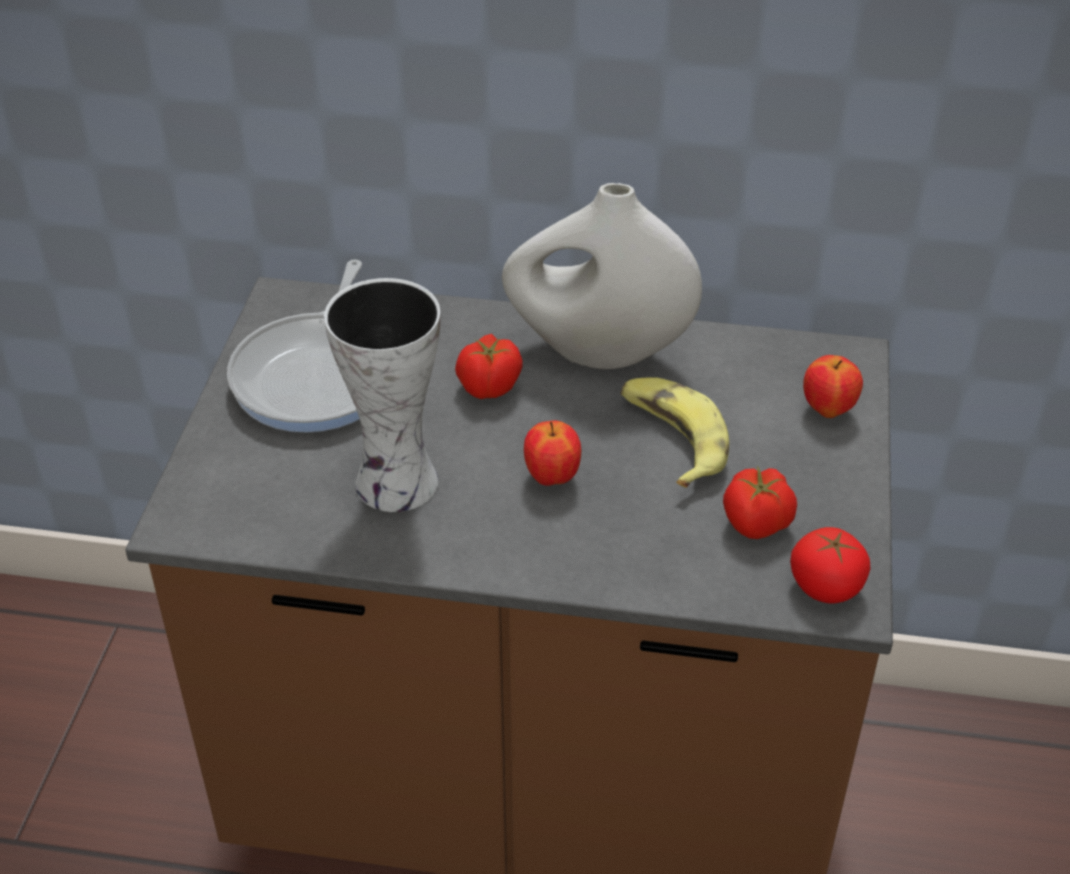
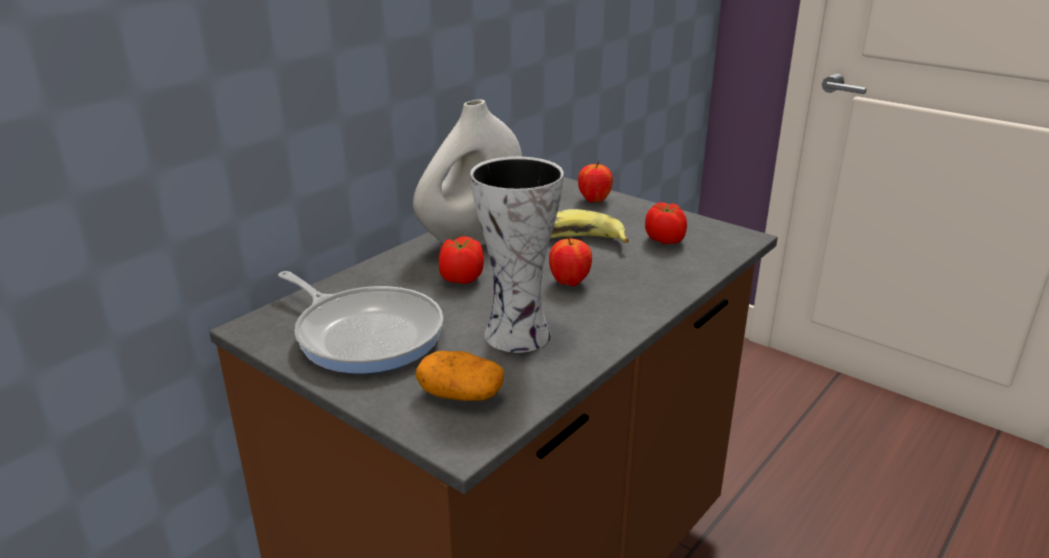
camera: 60 degrees left, 15 degrees down
tomato [790,527,870,604] -> none
none -> potato [415,351,504,401]

